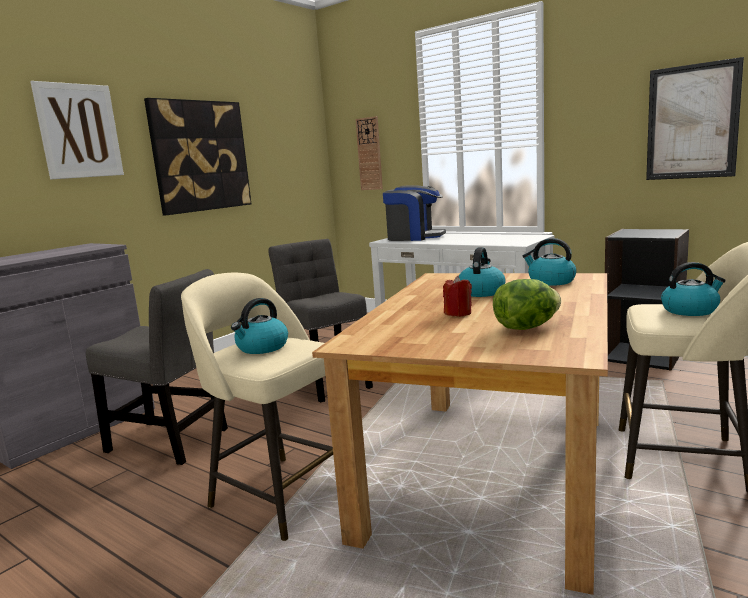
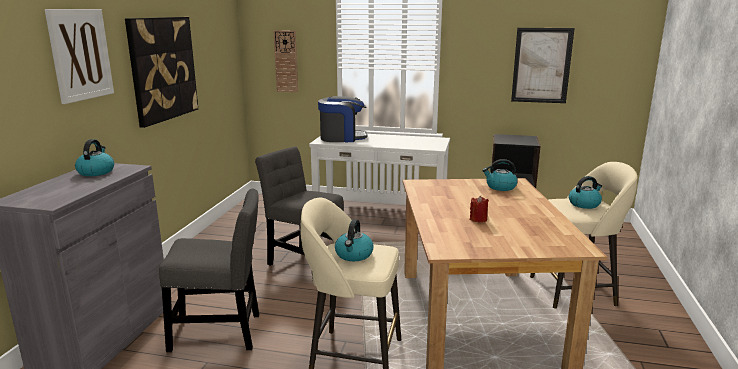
camera: 25 degrees left, 5 degrees up
kettle [459,247,506,297] -> kettle moved to [75,139,114,176]
lettuce [493,279,561,330] -> none

